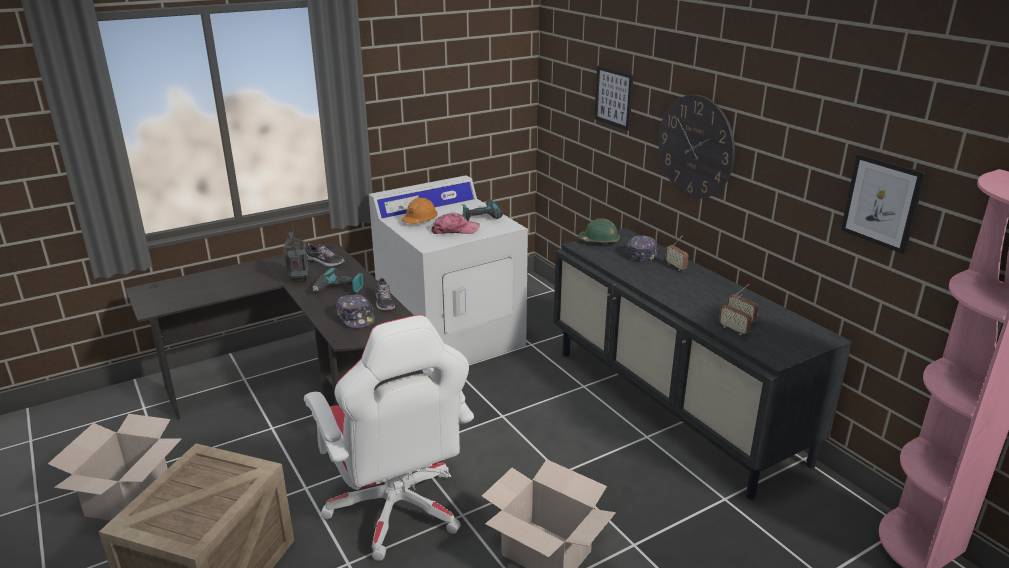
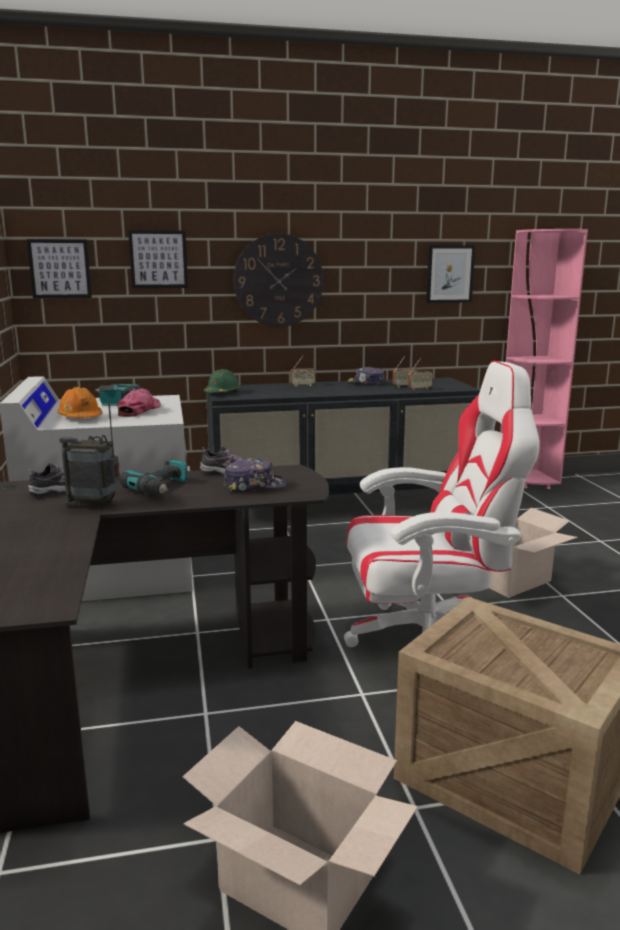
camera: 70 degrees left, 10 degrees down
cap [626,235,658,262] -> cap moved to [348,366,386,385]
none -> picture [27,239,92,298]

